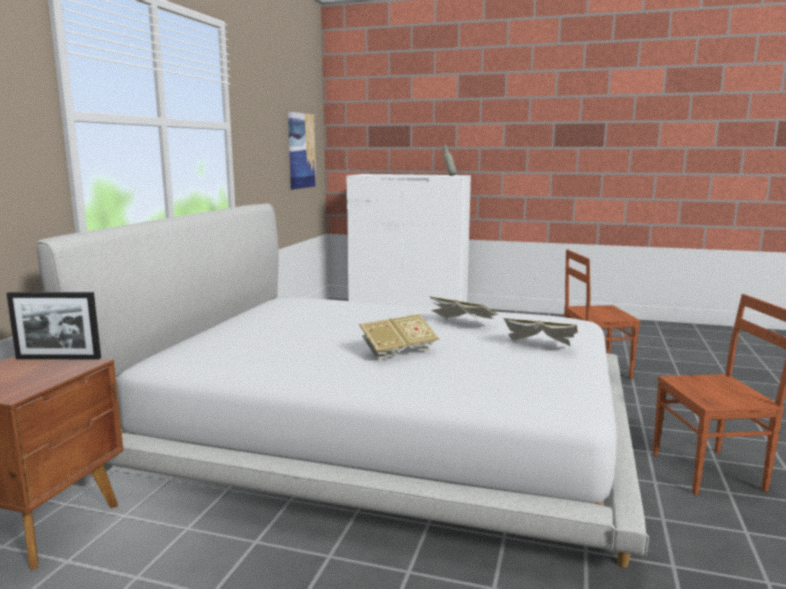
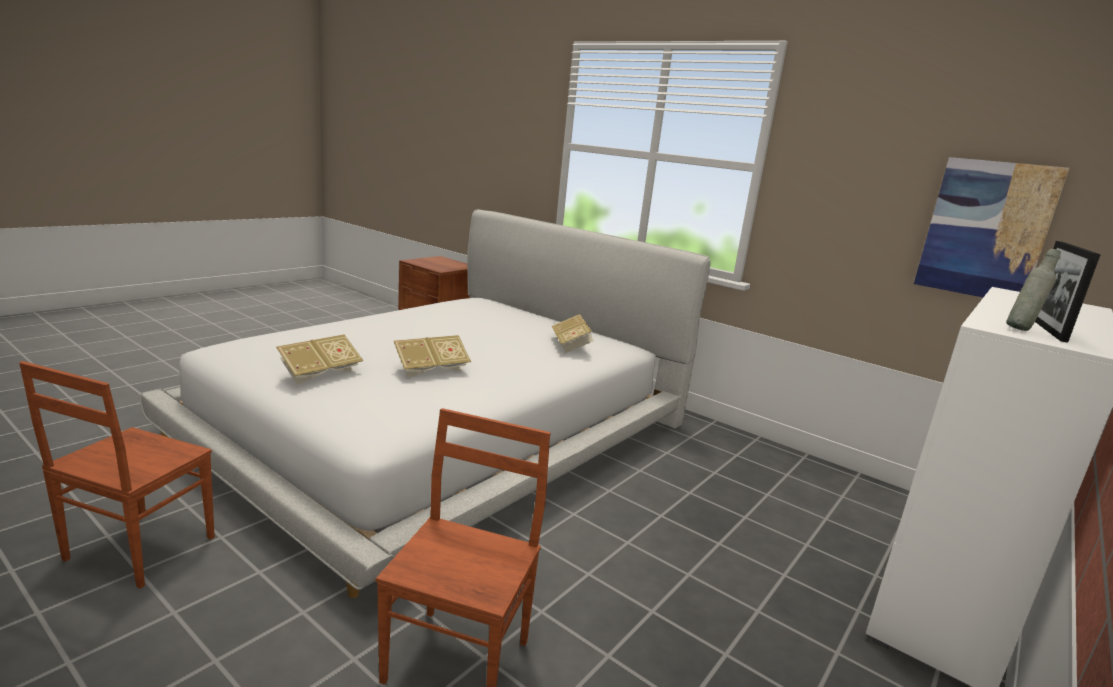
camera: 110 degrees right, 5 degrees up
picture frame [6,292,101,359] -> picture frame moved to [1035,241,1101,343]
book [359,314,440,361] -> book moved to [552,314,594,353]

